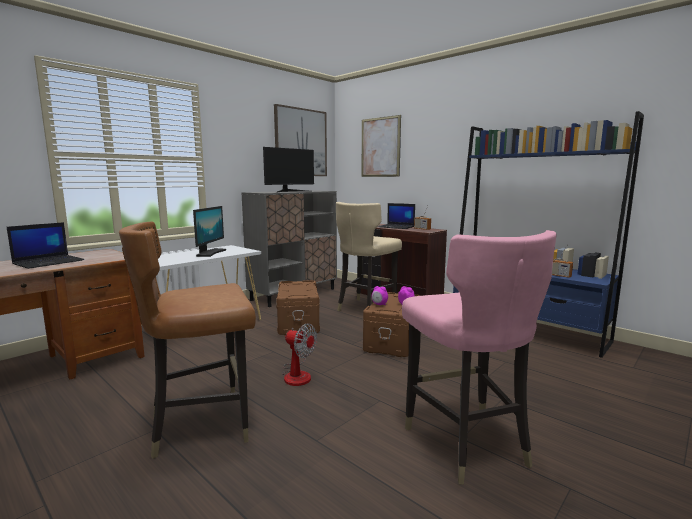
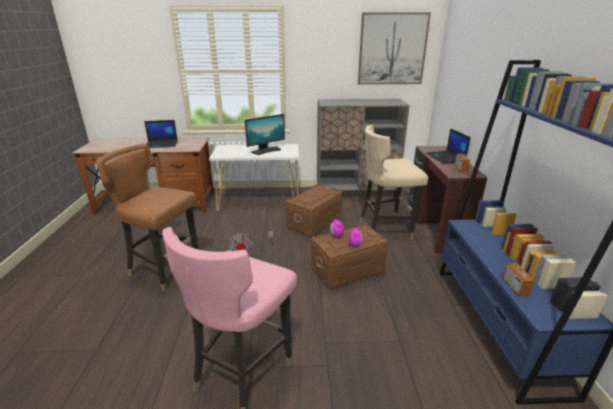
camera: 45 degrees right, 15 degrees up
monitor [263,147,314,192] -> none
picture [361,115,401,177] -> none

